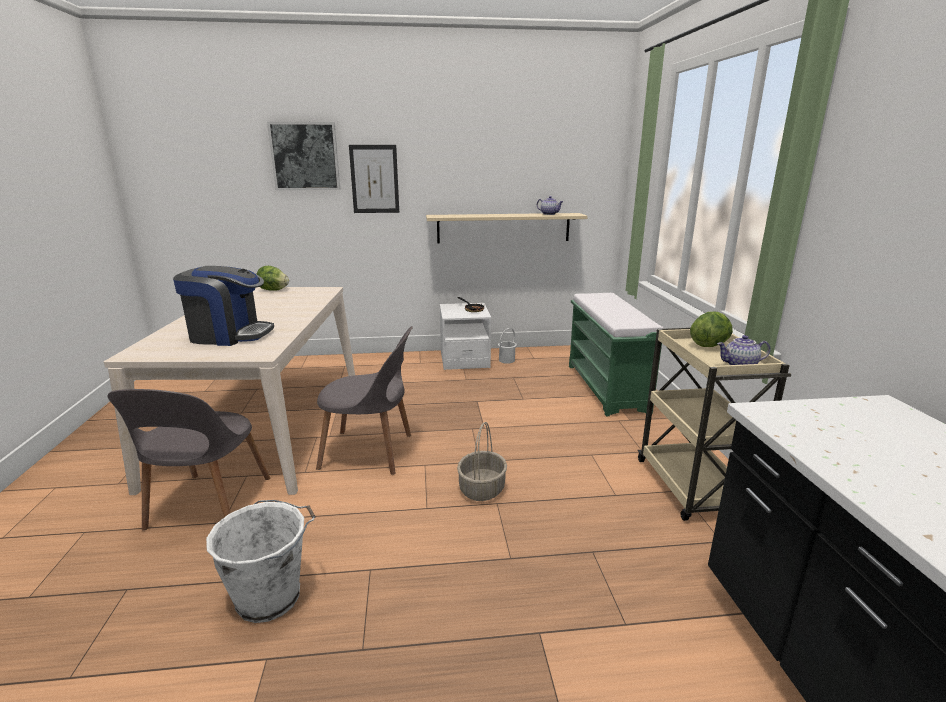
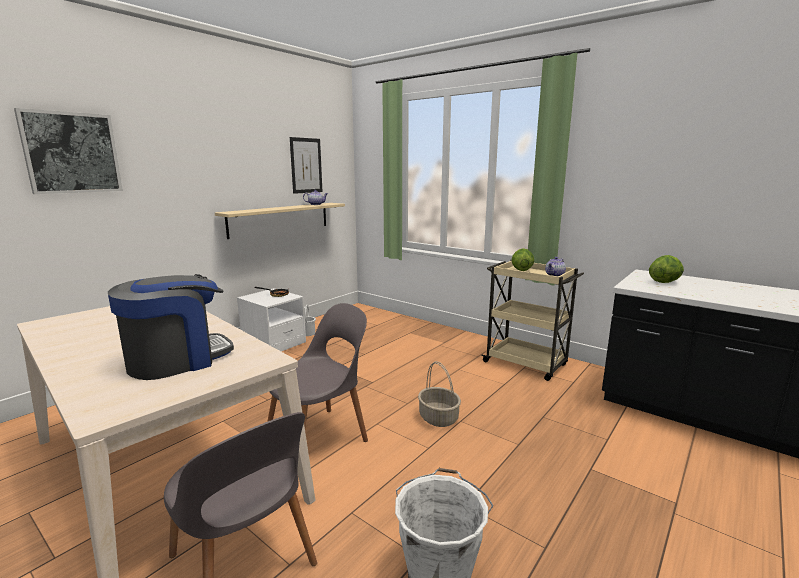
camera: 45 degrees left, 5 degrees down
lettuce [257,266,289,291] -> lettuce moved to [649,255,684,283]
picture [349,145,399,213] -> picture moved to [290,137,323,194]
green bench [569,293,664,416] -> none

